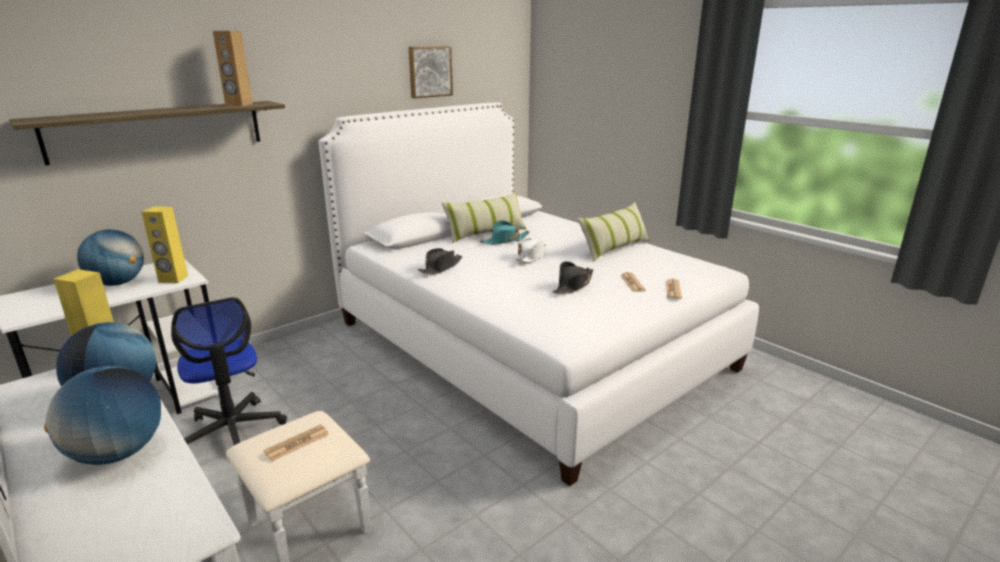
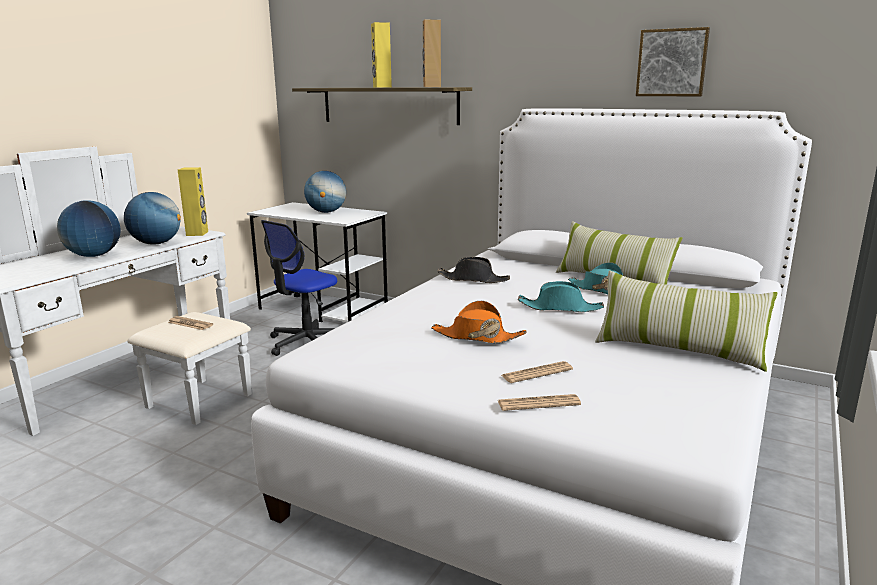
camera: 70 degrees right, 5 degrees down
yellow speaker [142,206,188,283] -> yellow speaker moved to [371,22,392,88]
white hat [515,238,547,263] -> turquoise hat [518,281,604,312]
black hat [552,261,594,294] -> orange hat [431,301,527,343]

